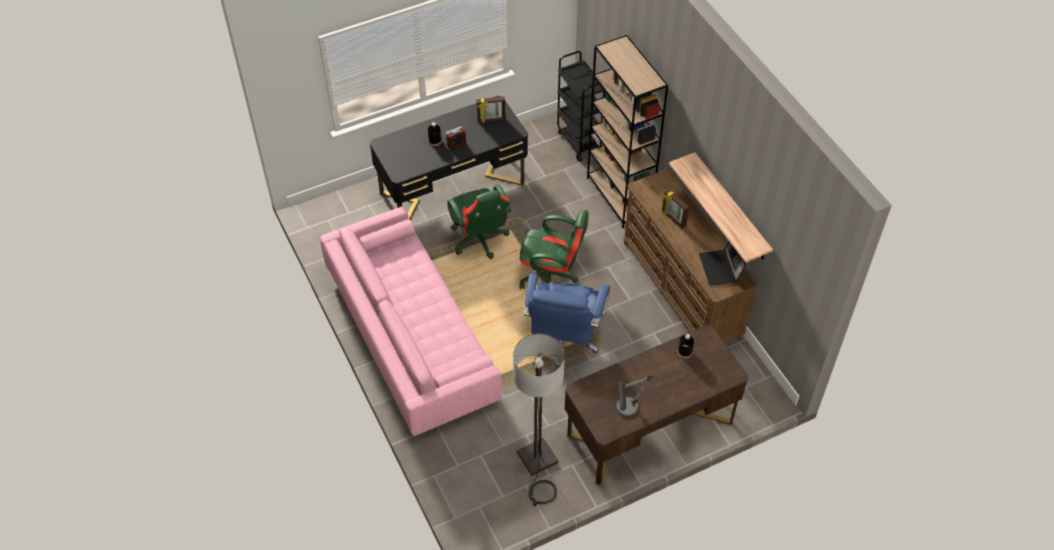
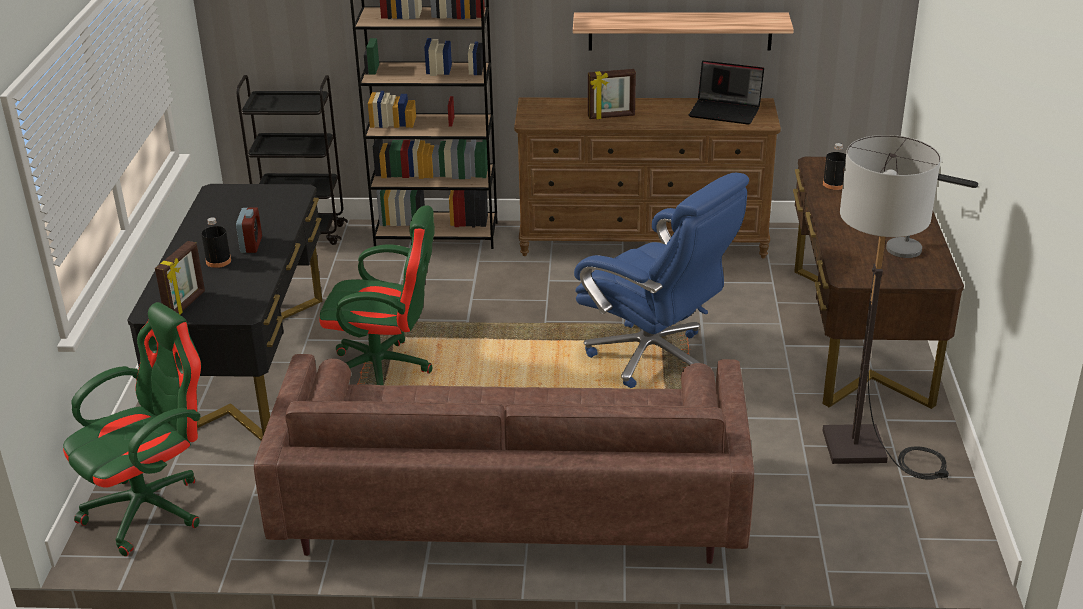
camera: 60 degrees left, 20 degrees down
pink sofa [320,207,502,436] -> brown sofa [254,354,754,564]
picture frame [477,96,505,123] -> picture frame moved to [155,241,205,315]
green office chair [519,210,589,289] -> green office chair moved to [63,302,201,556]

